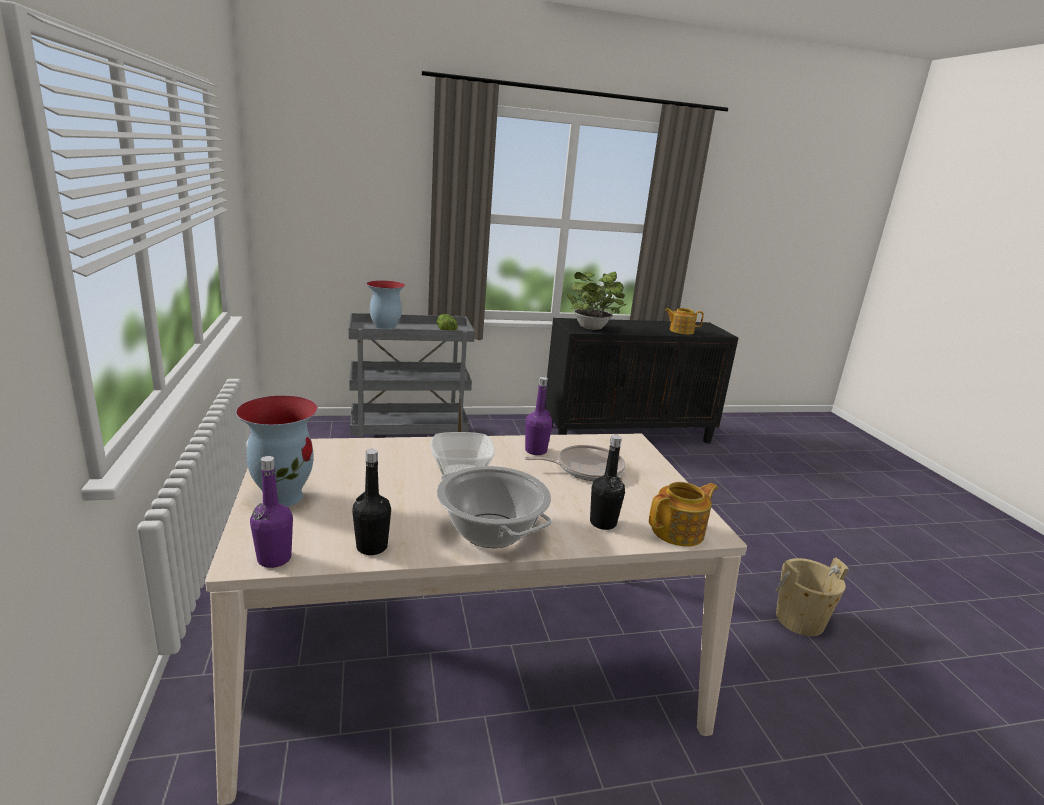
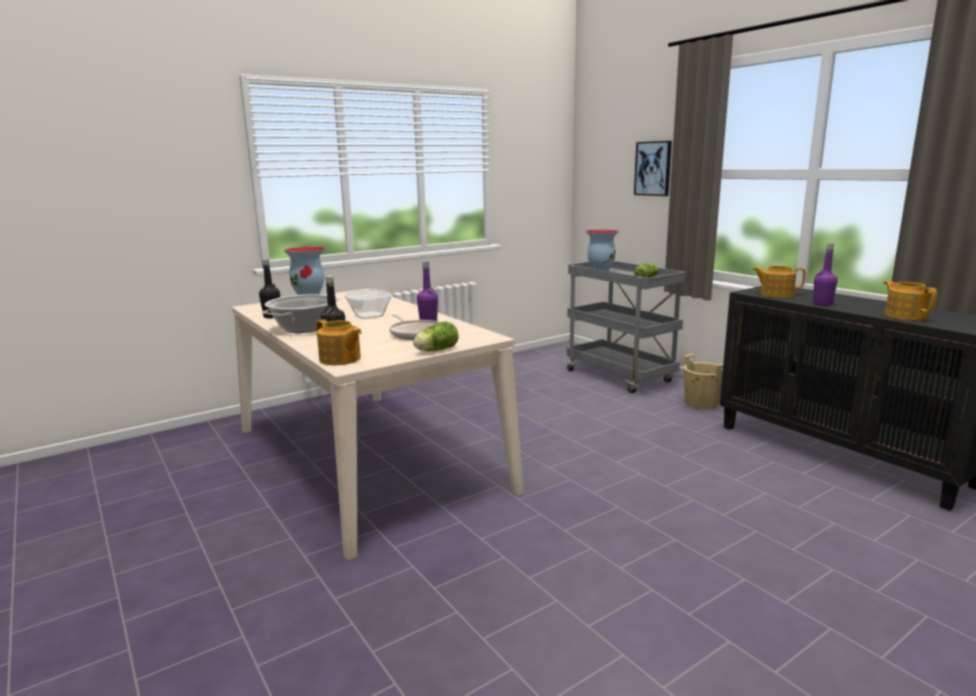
camera: 70 degrees right, 5 degrees down
purple bottle [250,456,293,568] -> purple bottle moved to [813,244,838,306]
potted plant [567,272,628,330] -> teapot [752,266,806,298]
beige bucket [776,558,849,636] -> beige bucket moved to [683,354,723,410]
none -> lettuce [413,322,459,351]
none -> picture [634,141,672,196]

